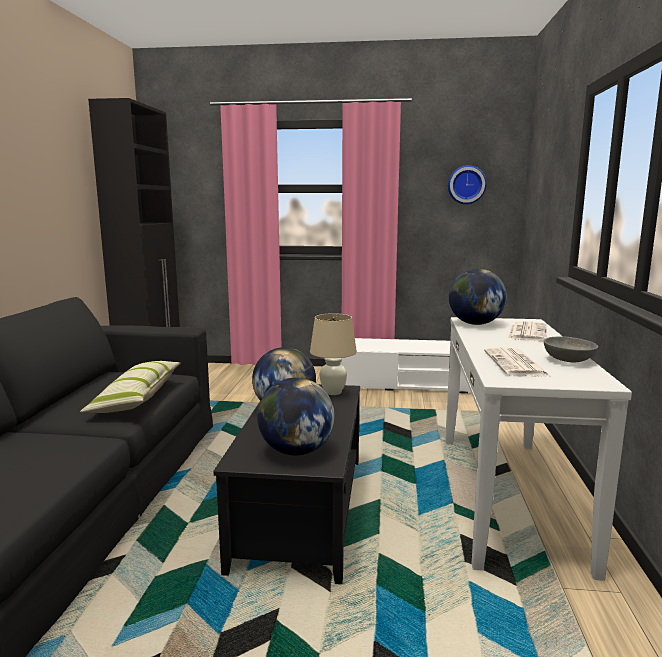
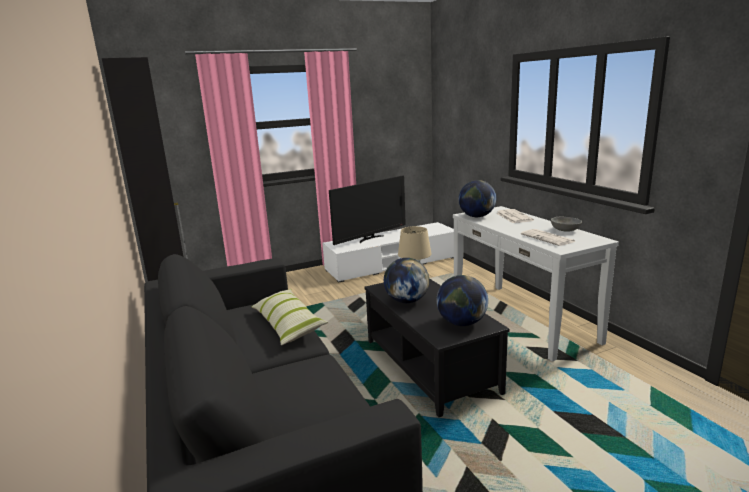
camera: 30 degrees left, 5 degrees up
wall clock [448,165,486,204] -> none
none -> television [329,175,406,245]

